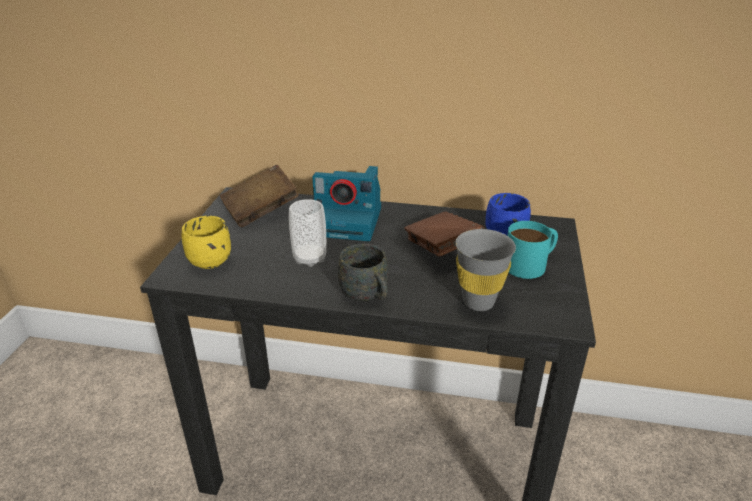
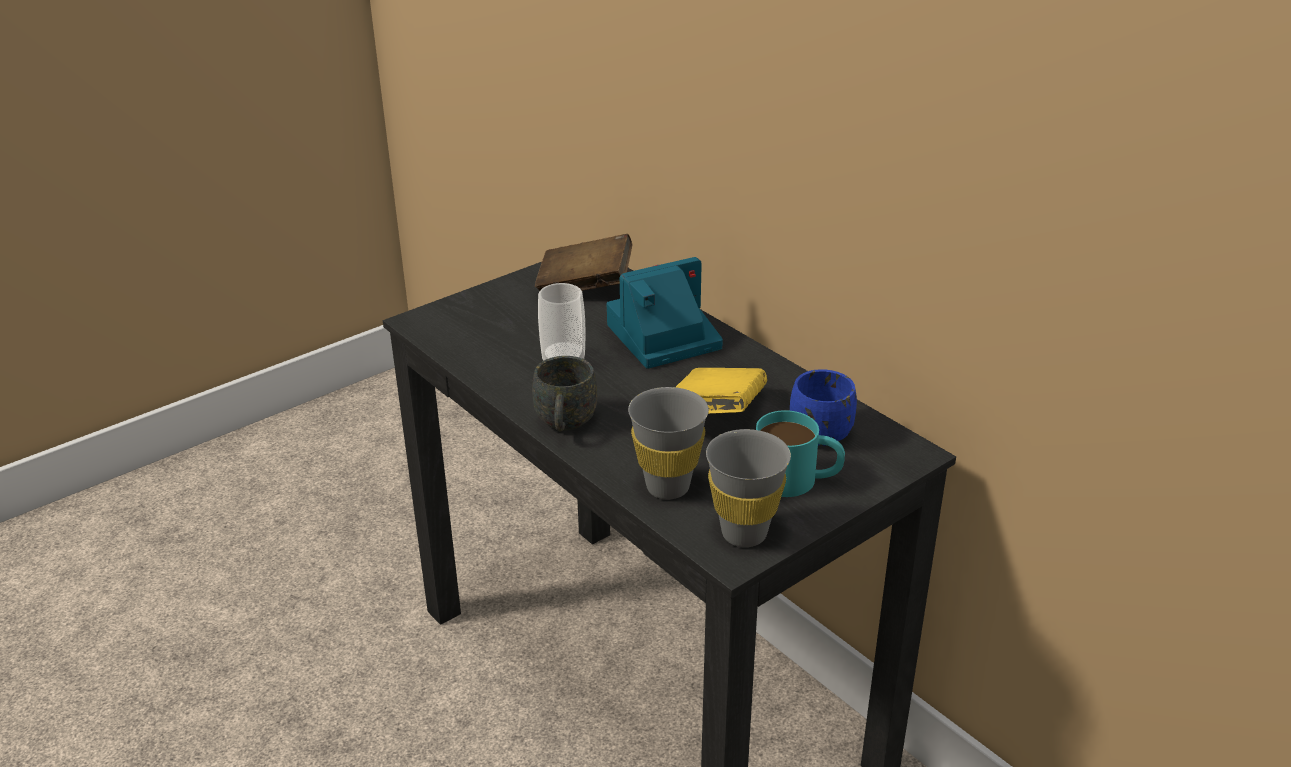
camera: 40 degrees right, 0 degrees up
yellow mug [181,216,231,269] -> none
camera [312,166,381,241] -> camera turned 105 degrees clockwise [607,257,723,369]
brown book [404,212,484,257] -> yellow book [676,368,767,414]
none -> grey cup [706,429,791,547]

